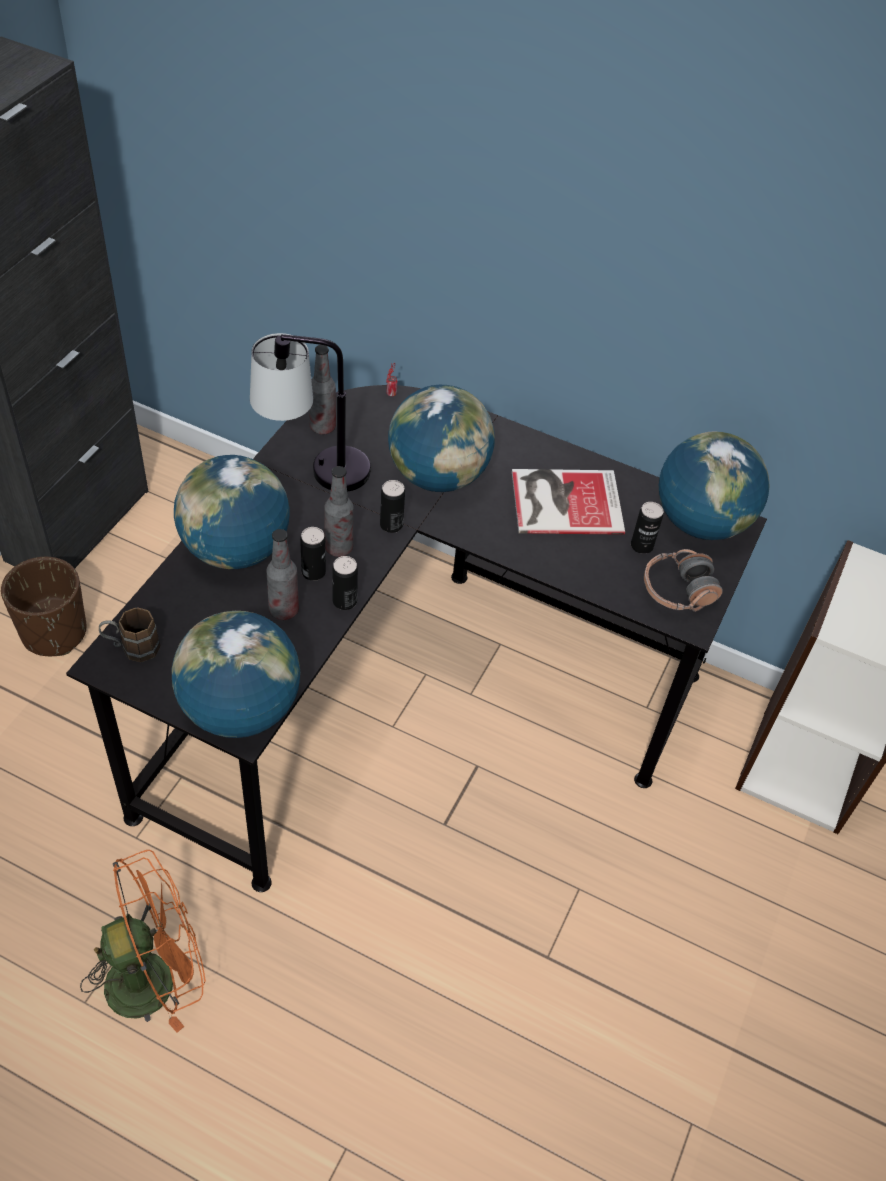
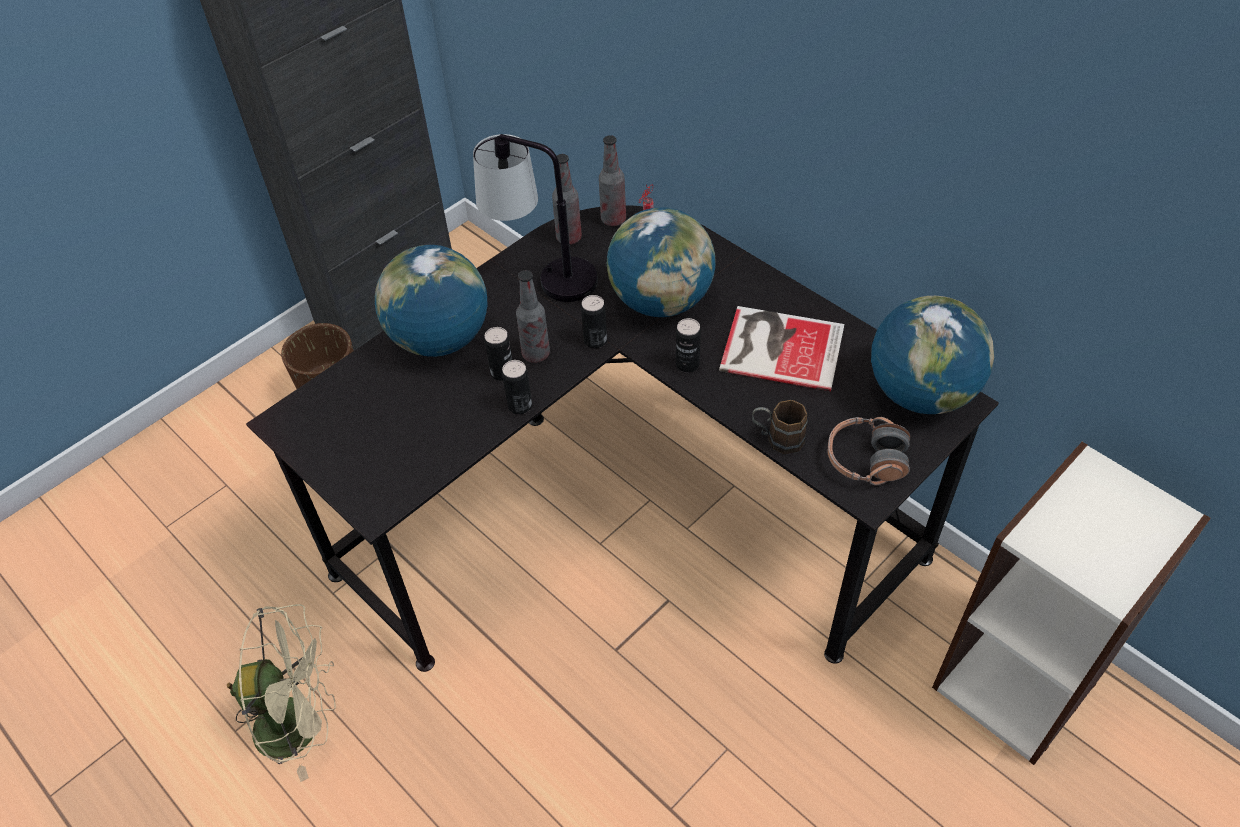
camera: 25 degrees right, 0 degrees up
orange fan [80,850,206,1033] -> beige fan [227,604,336,782]
brown mug [99,607,160,662] -> brown mug moved to [752,400,808,454]
globe [172,611,300,738] -> none
bottle [266,529,299,620] -> bottle moved to [599,135,626,226]
can [631,502,663,554] -> can moved to [676,318,701,373]

